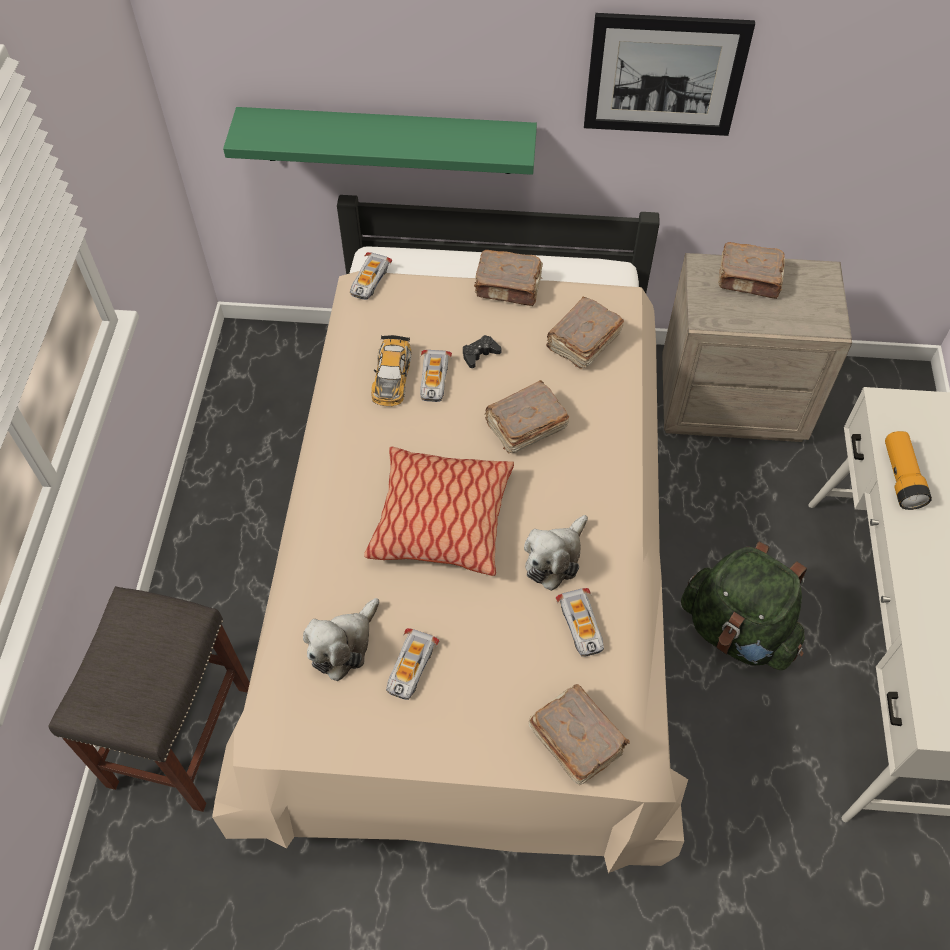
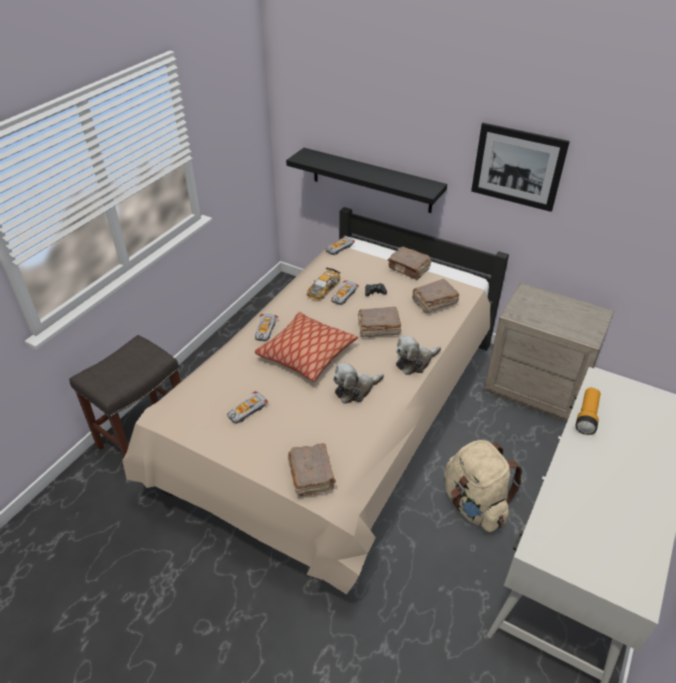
camera: 25 degrees right, 15 degrees down
green shelf [223,107,537,175] -> black shelf [286,148,447,213]
plush toy [303,598,379,681] -> plush toy moved to [396,336,441,375]
toy car [556,588,604,657] -> toy car moved to [255,314,278,341]
green backpack [681,541,807,670] -> beige backpack [444,440,523,532]
brown book [718,242,785,299] -> none

